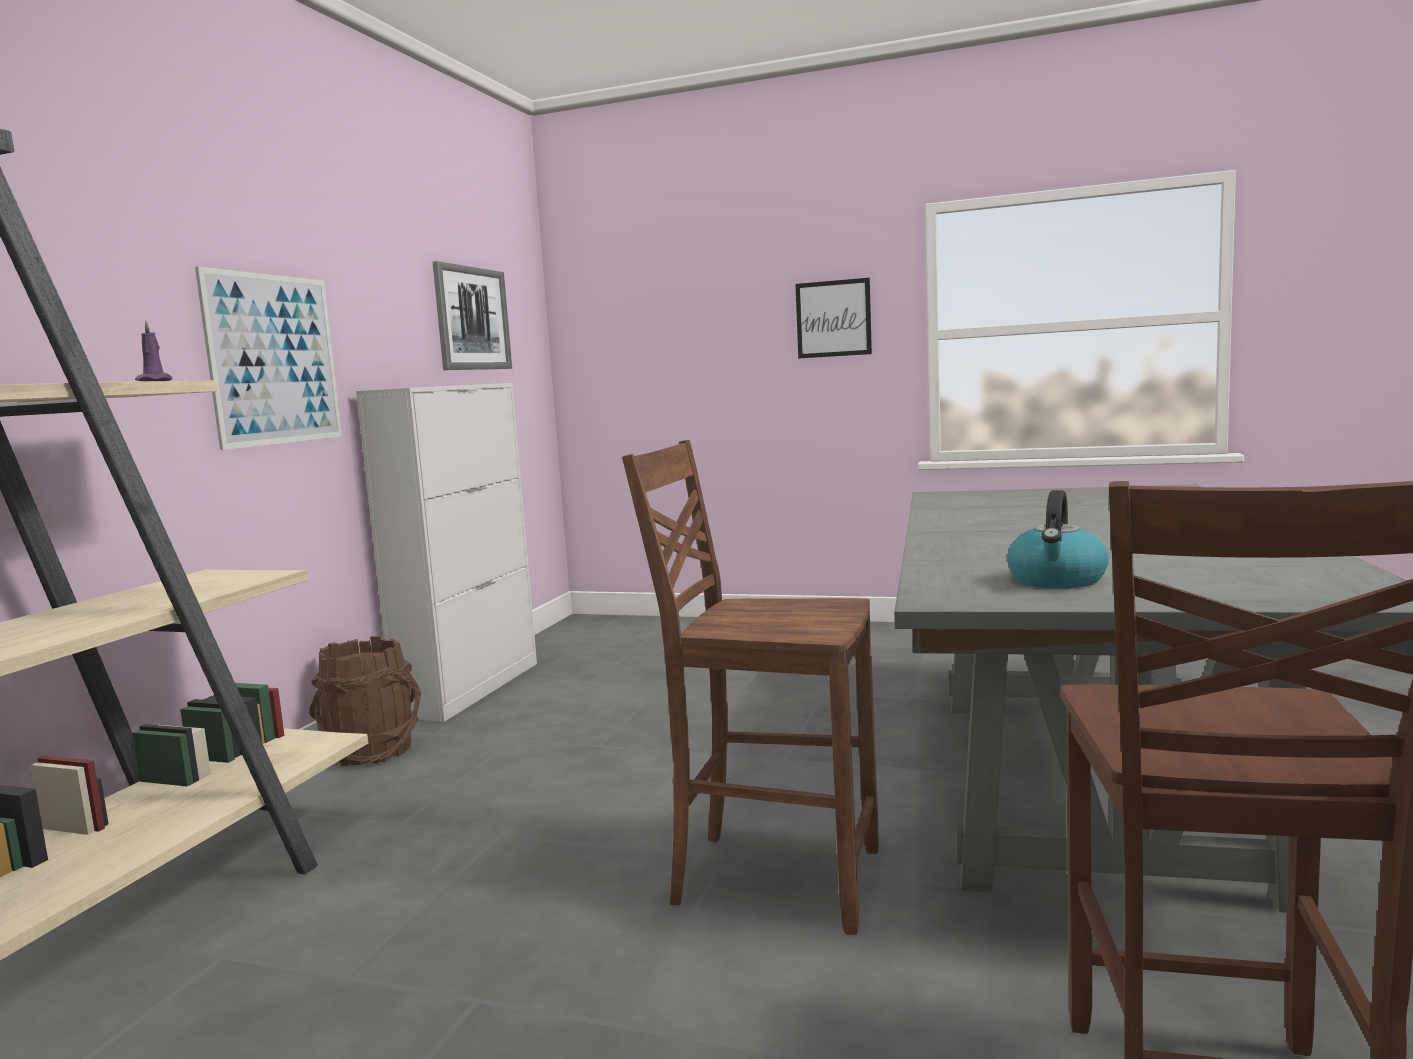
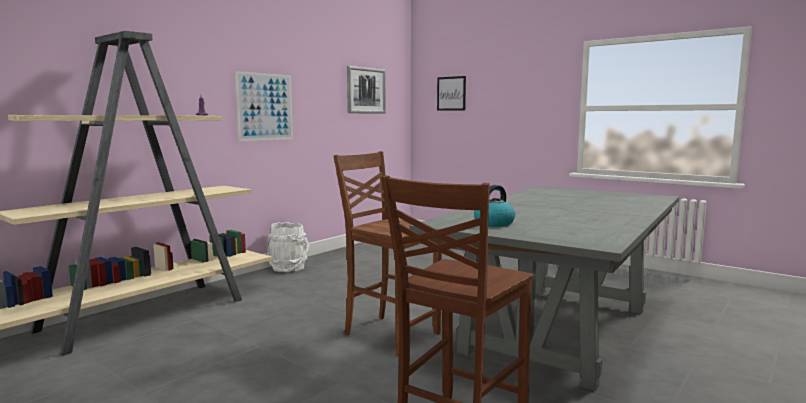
camera: 20 degrees right, 0 degrees up
brown bucket [309,636,421,766] -> white bucket [266,222,309,272]
white cabinet [356,383,537,722] -> none
picture [795,278,872,358] -> picture moved to [437,76,466,111]

